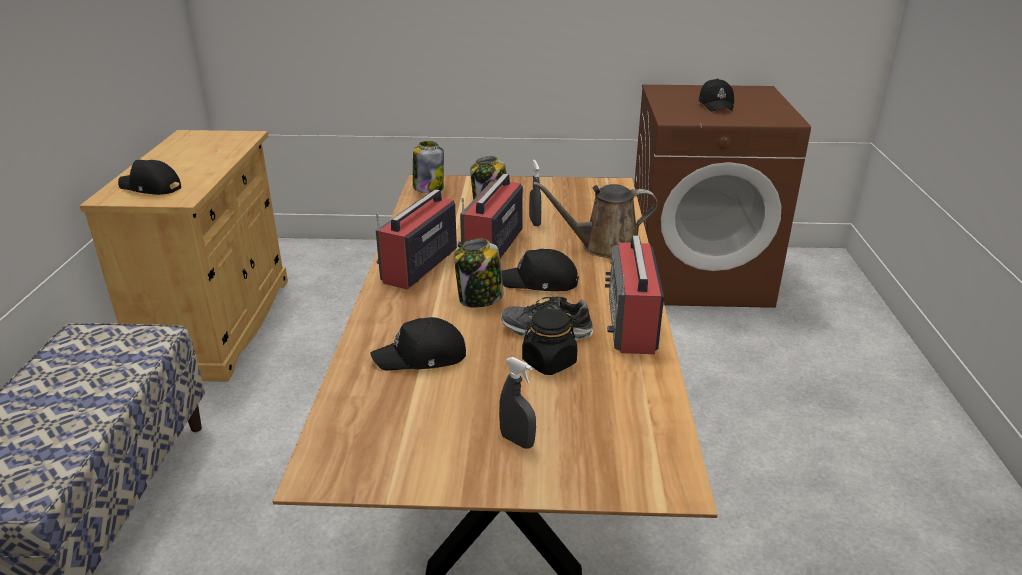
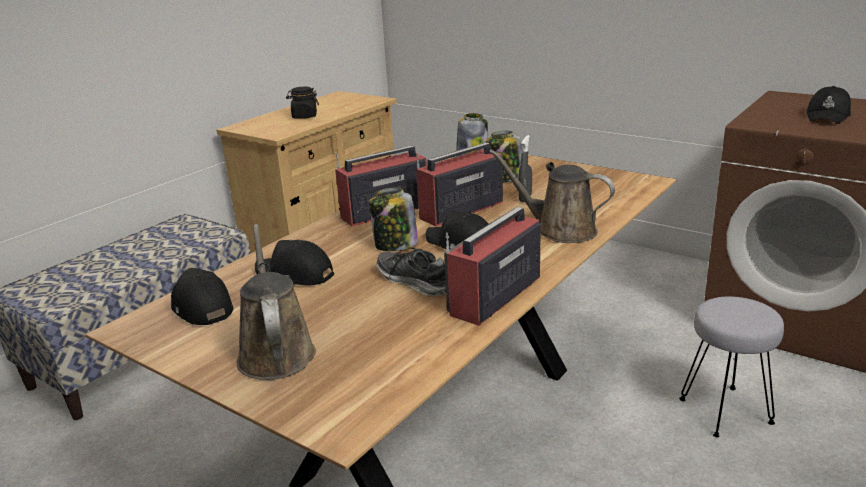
camera: 35 degrees right, 5 degrees down
black cap [118,160,181,195] -> black cap moved to [171,268,234,325]
grey spray bottle [499,357,536,449] -> brown watering can [237,224,316,380]
black jar [522,309,577,375] -> black jar moved to [286,87,319,119]
none -> grey stool [679,297,784,438]

